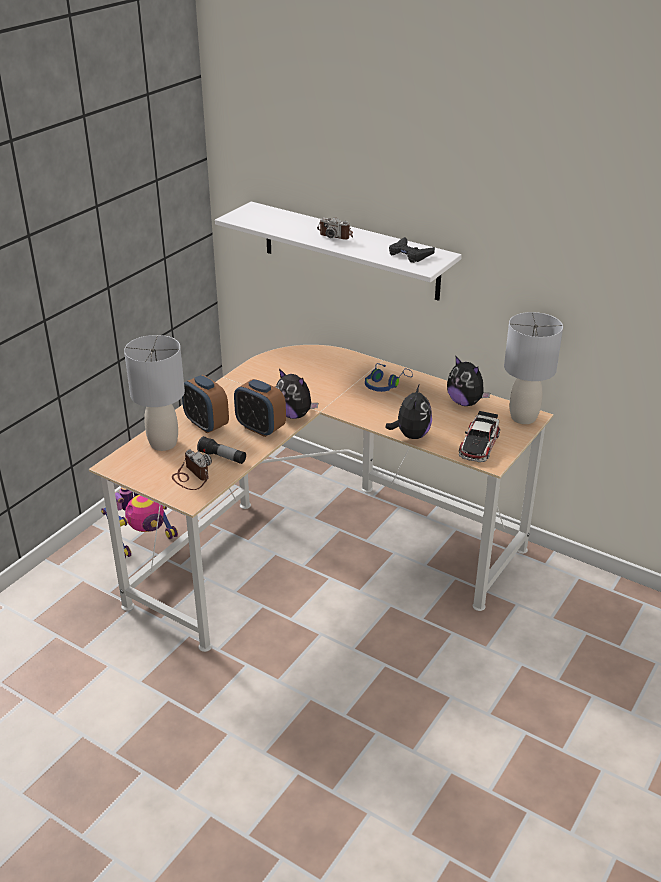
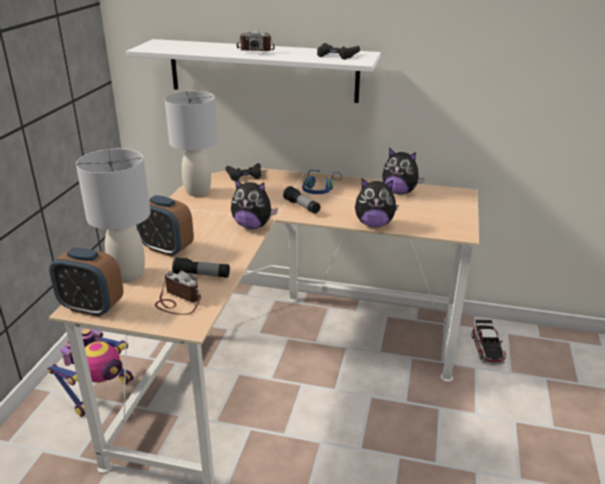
camera: 20 degrees left, 5 degrees down
alarm clock [234,379,286,437] -> alarm clock moved to [49,248,123,317]
plush toy [385,385,432,439] -> plush toy turned 105 degrees clockwise [355,179,399,228]
toy car [459,411,500,462] -> toy car moved to [471,320,506,365]
grey table lamp [504,312,563,424] -> grey table lamp moved to [165,91,218,196]
none -> black game controller [226,163,261,181]
none -> flashlight [283,186,320,214]

